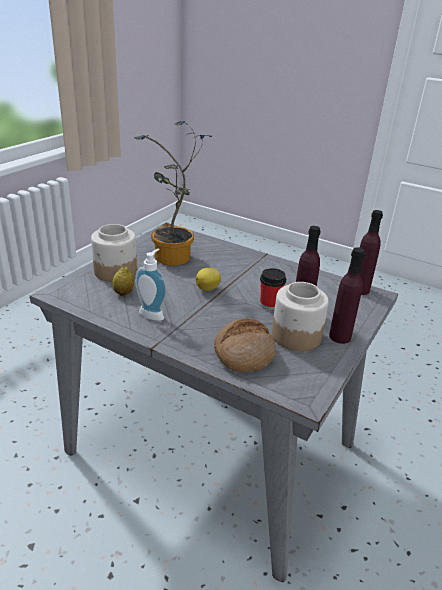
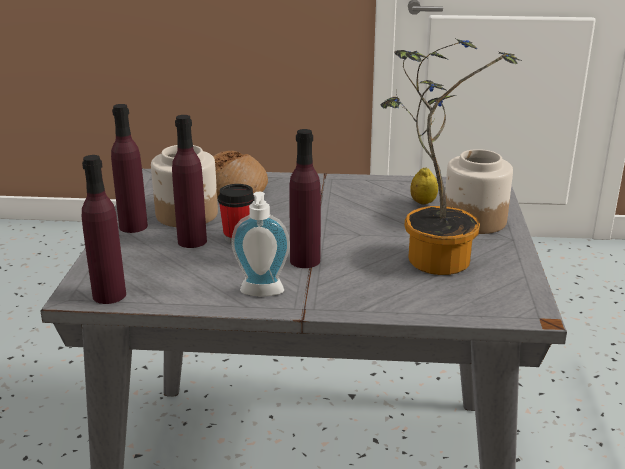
camera: 155 degrees right, 5 degrees down
soap dispenser [135,248,167,321] -> soap dispenser moved to [231,192,290,297]
lemon [196,268,221,291] -> none
none -> purple bottle [289,129,321,268]

